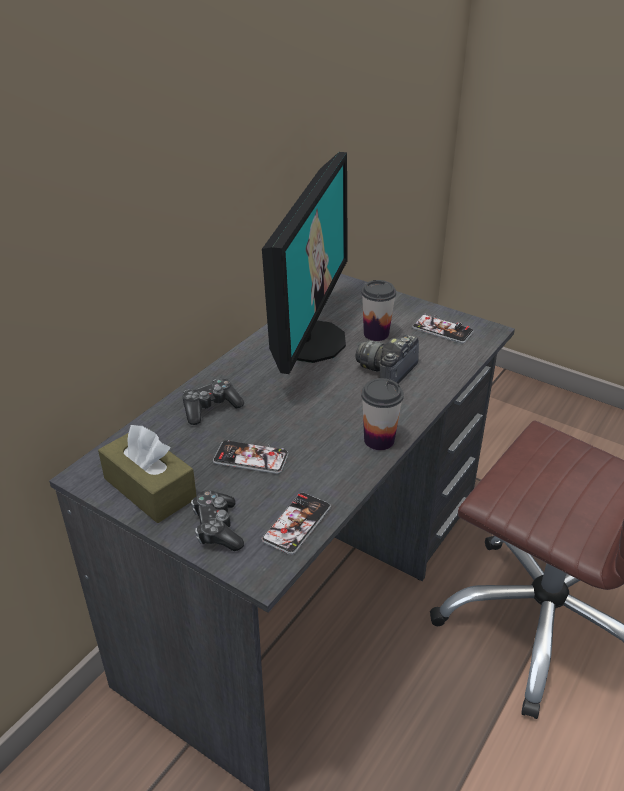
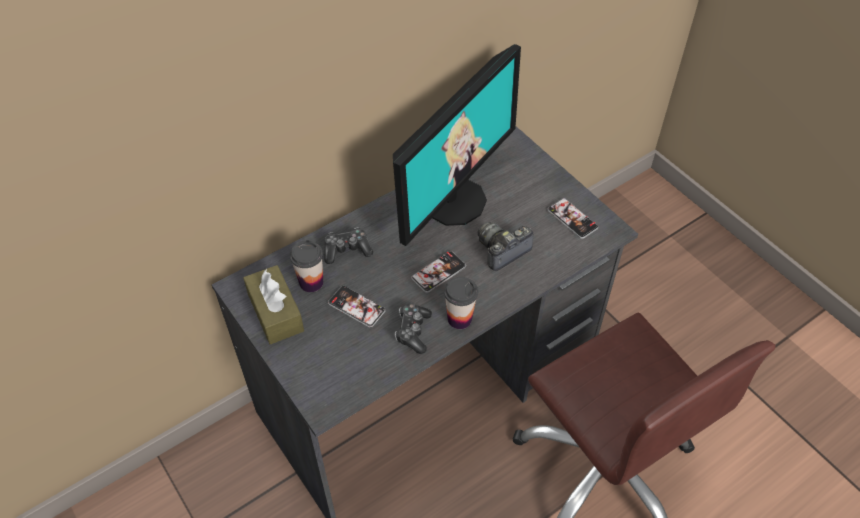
camera: 20 degrees right, 15 degrees up
game controller [191,490,244,551] -> game controller moved to [395,303,432,354]
phone [262,493,331,555] -> phone moved to [411,251,466,293]
cup [361,280,396,341] -> cup moved to [290,241,323,292]

